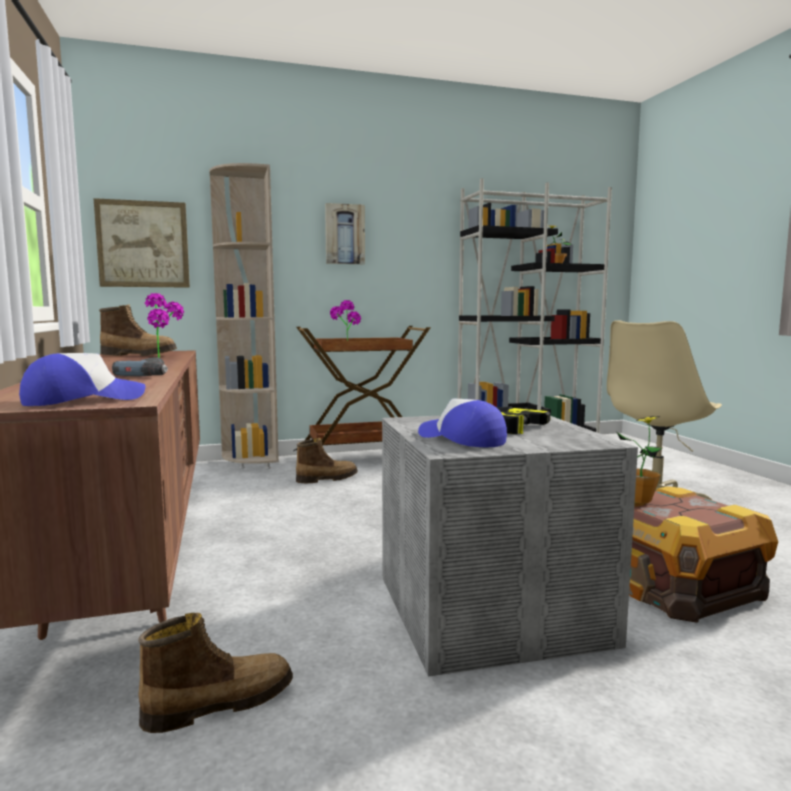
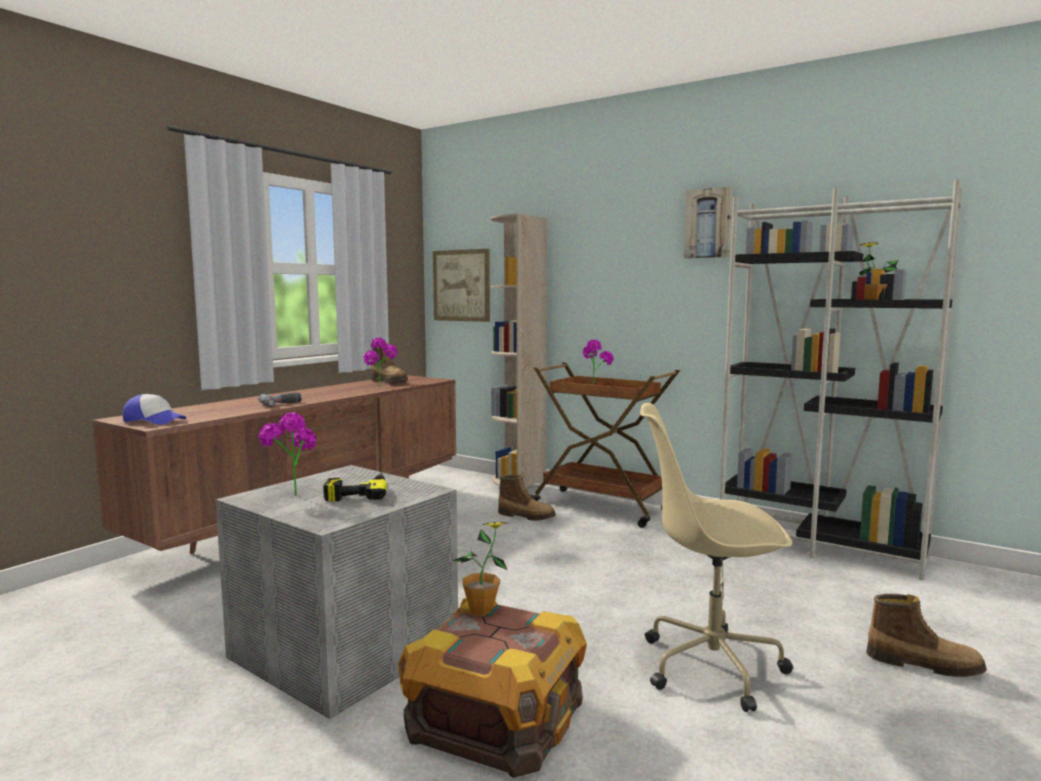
camera: 50 degrees right, 0 degrees up
boot [138,613,293,733] -> boot moved to [866,594,987,677]
picture [325,203,365,264] -> picture moved to [684,187,732,259]
cap [418,399,507,447] -> potted plant [258,412,317,496]

